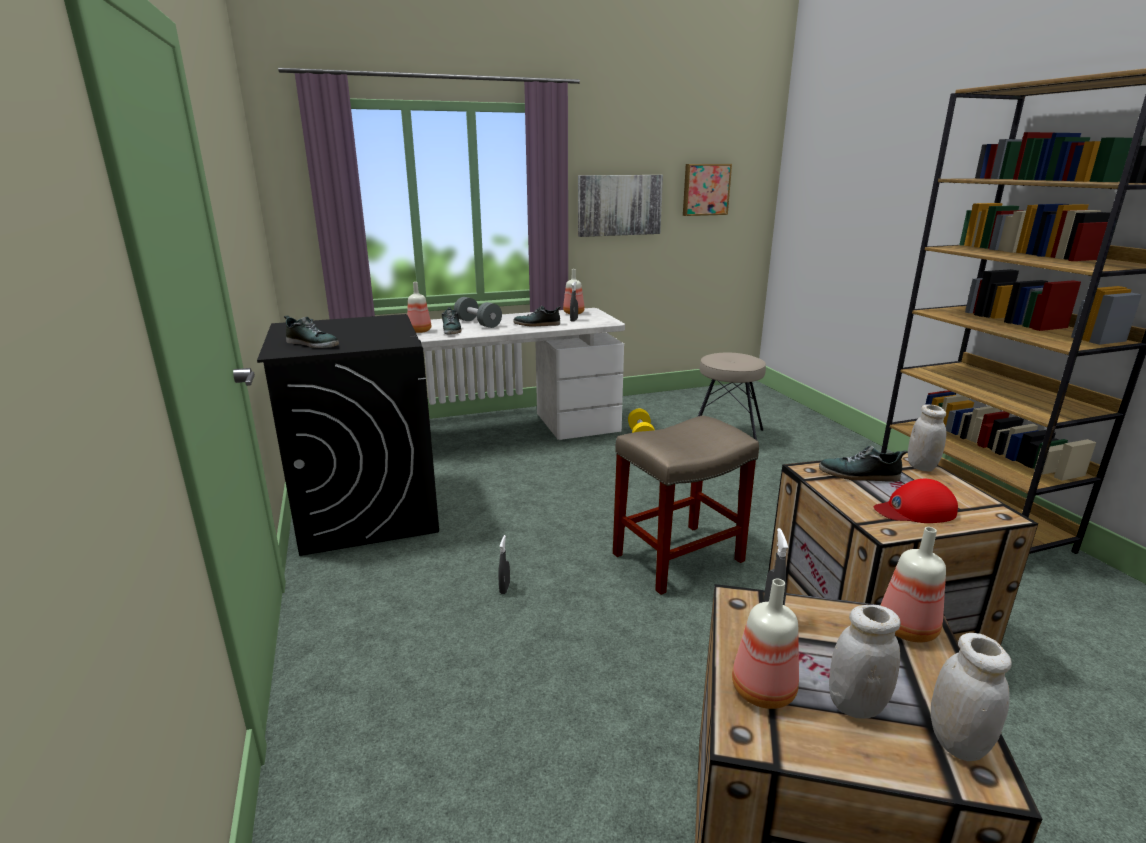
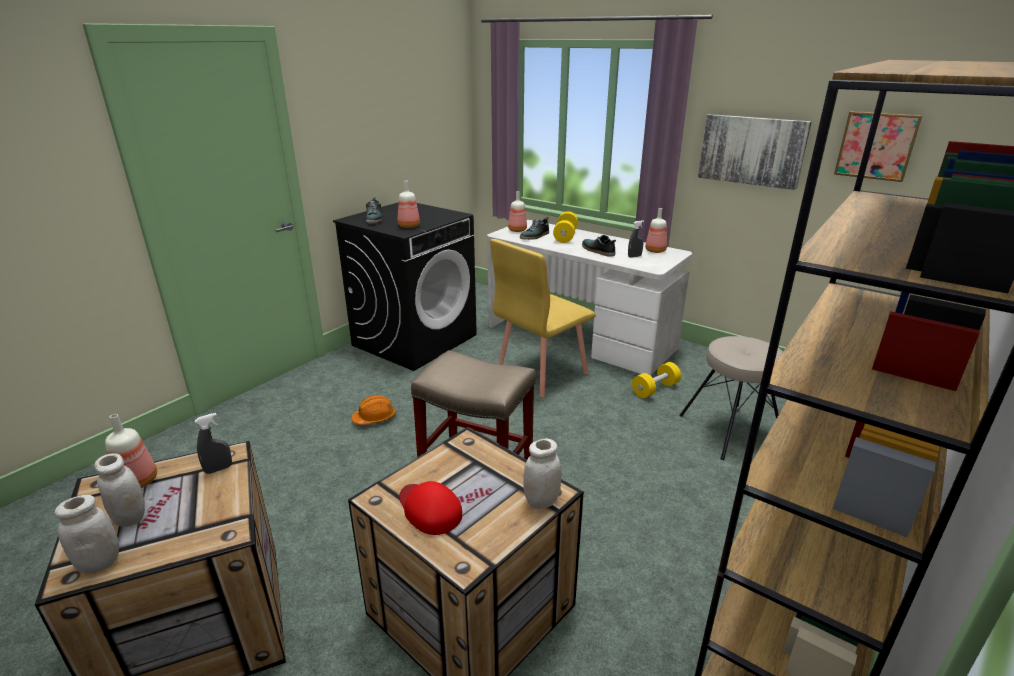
camera: 55 degrees right, 5 degrees up
grey dumbbell [454,297,502,328] -> yellow dumbbell [553,211,578,243]
grey spray bottle [498,535,510,594] -> orange hard hat [351,395,396,425]
shoe [819,446,907,482] -> none
bottle [880,527,946,642] -> bottle moved to [398,180,420,228]
none -> yellow chair [490,239,596,397]

